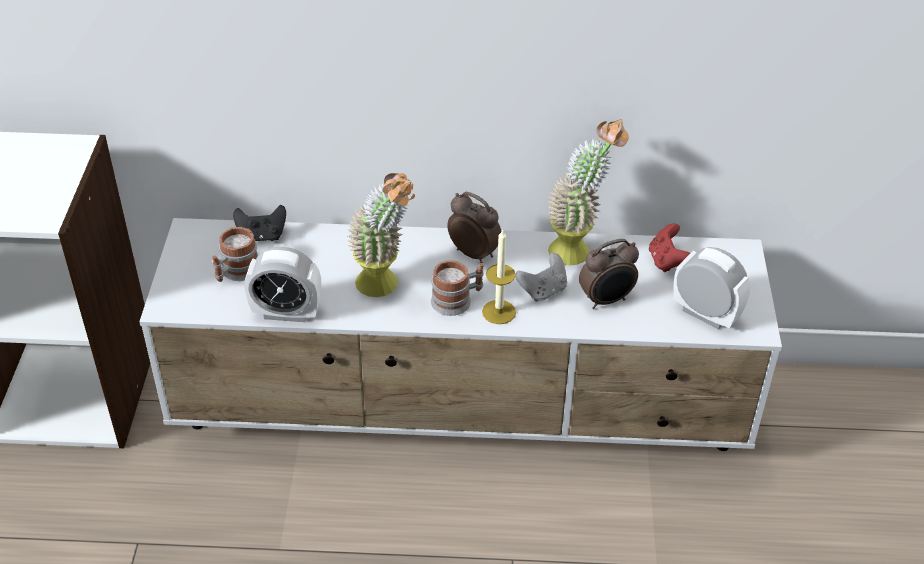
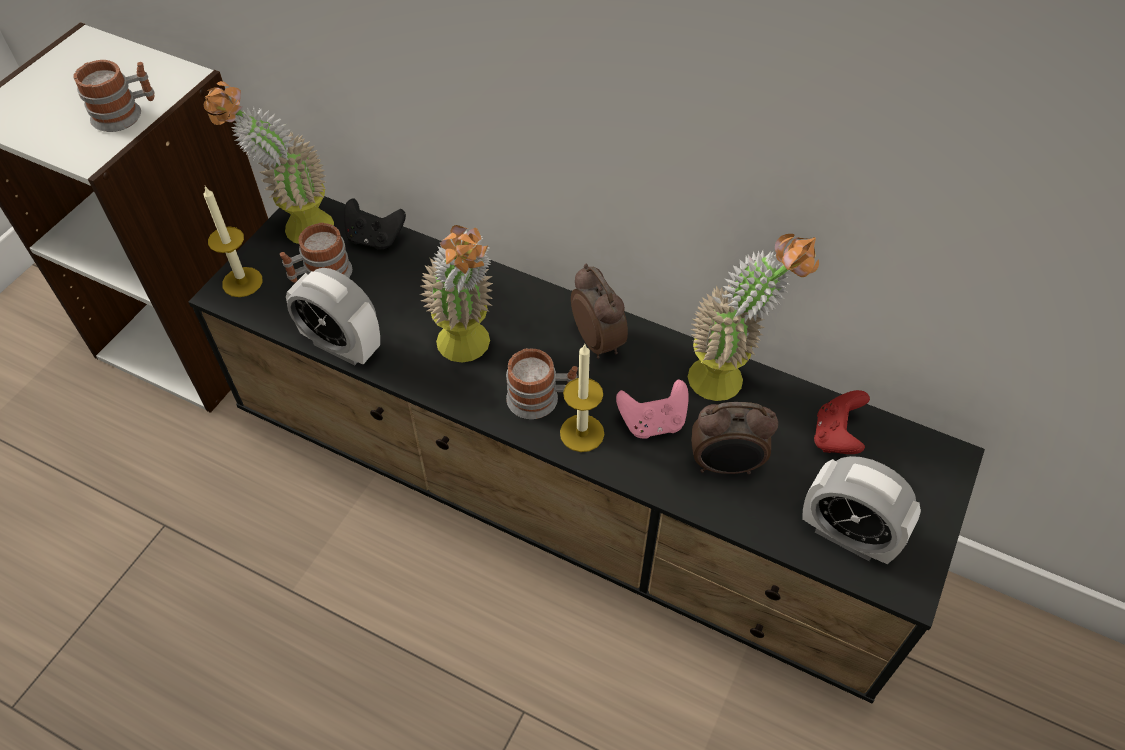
camera: 25 degrees right, 10 degrees up
white tv stand [139,218,782,451] -> black tv stand [188,196,985,703]
grey game controller [515,253,567,302] -> pink game controller [616,379,689,439]
alarm clock [673,247,750,329] -> alarm clock turned 150 degrees clockwise [802,456,921,564]
none -> mug [73,60,155,132]
none -> potted plant [204,81,334,244]
none -> candle [204,186,263,297]

